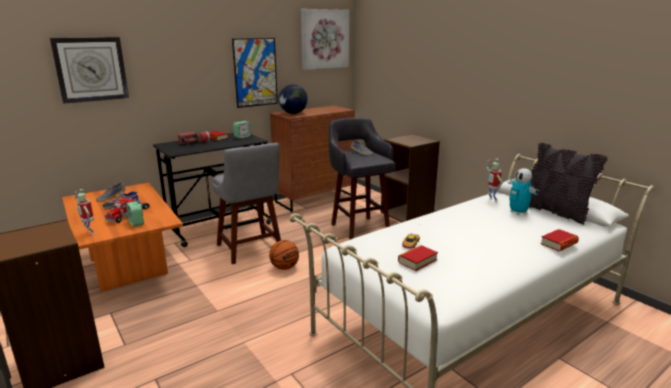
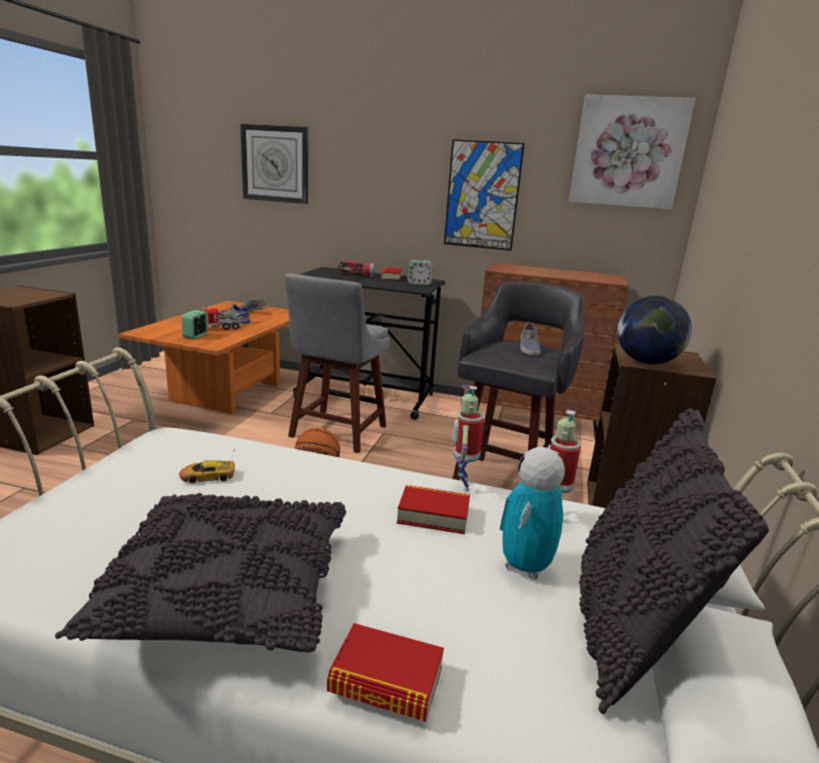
camera: 50 degrees right, 0 degrees up
toy robot [74,189,95,234] -> toy robot moved to [453,385,484,492]
globe [279,84,308,114] -> globe moved to [617,296,692,364]
book [398,245,438,271] -> book moved to [397,485,470,534]
none -> black pillow [55,493,346,652]

